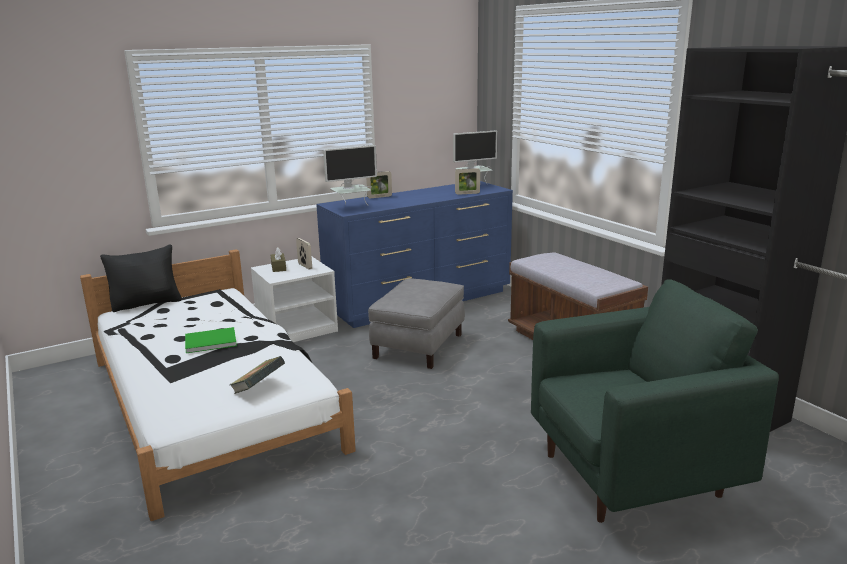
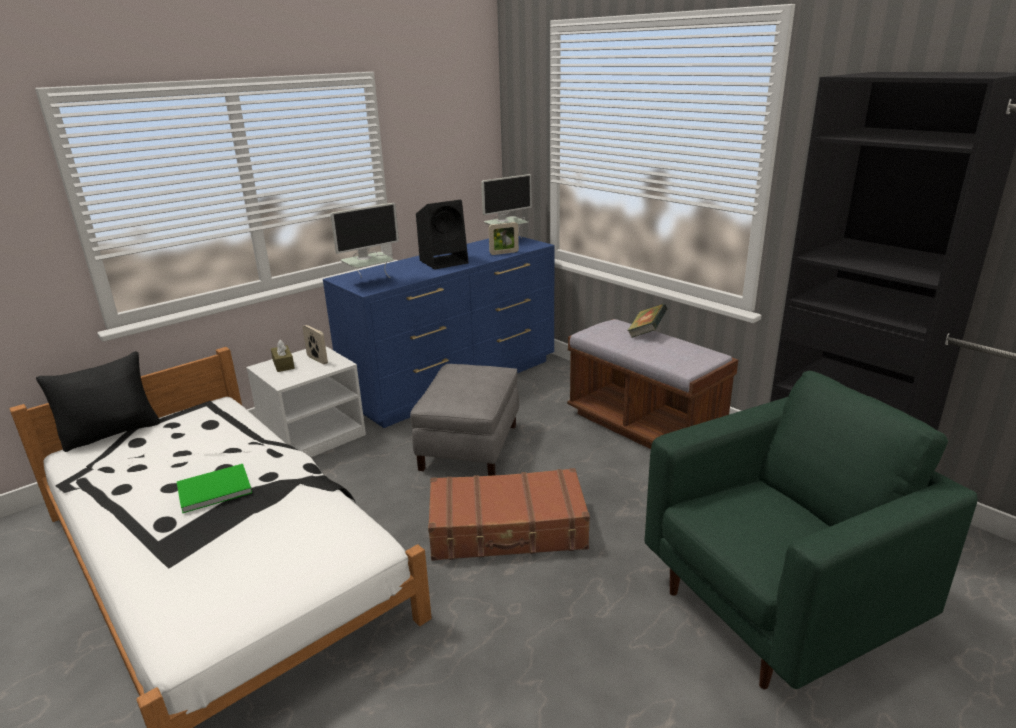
camera: 10 degrees left, 5 degrees up
book [230,356,285,394] -> book moved to [627,304,667,338]
picture frame [366,171,392,198] -> none
none -> black speaker [416,200,469,269]
none -> brown suitcase [428,468,590,561]

